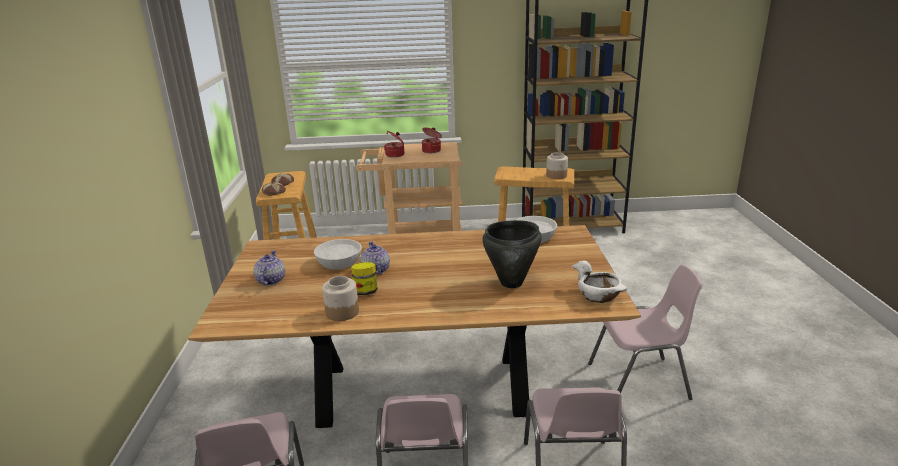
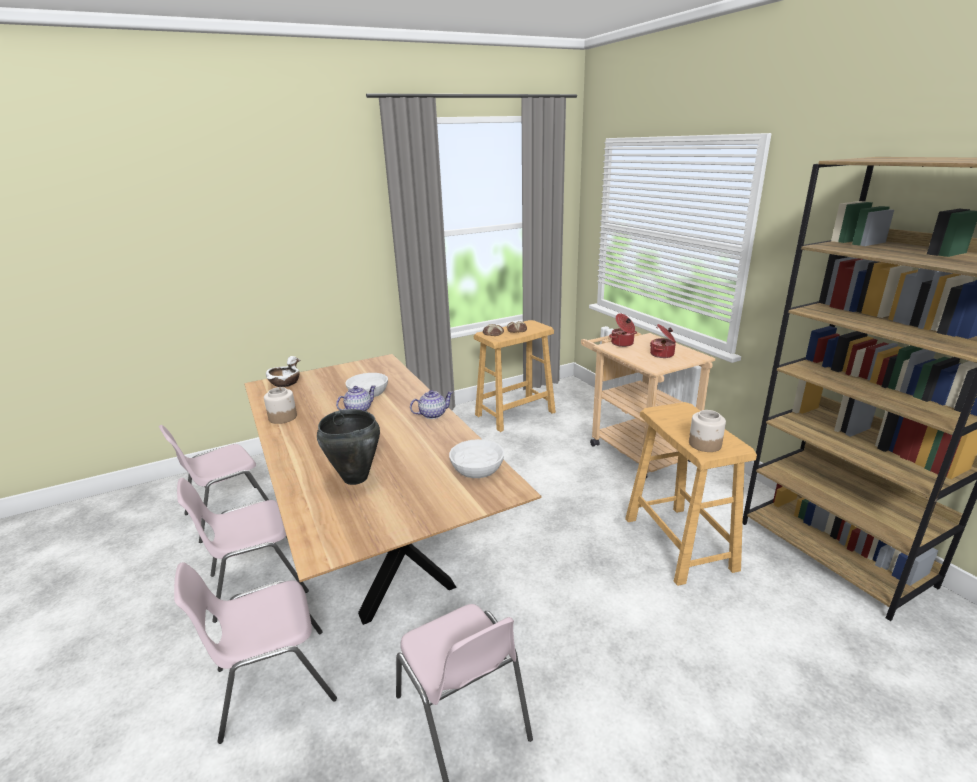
camera: 65 degrees right, 0 degrees up
teapot [253,250,285,285] -> teapot moved to [410,390,453,419]
jar [351,262,378,295] -> none
white bowl [571,261,627,303] -> white bowl moved to [266,356,301,387]

